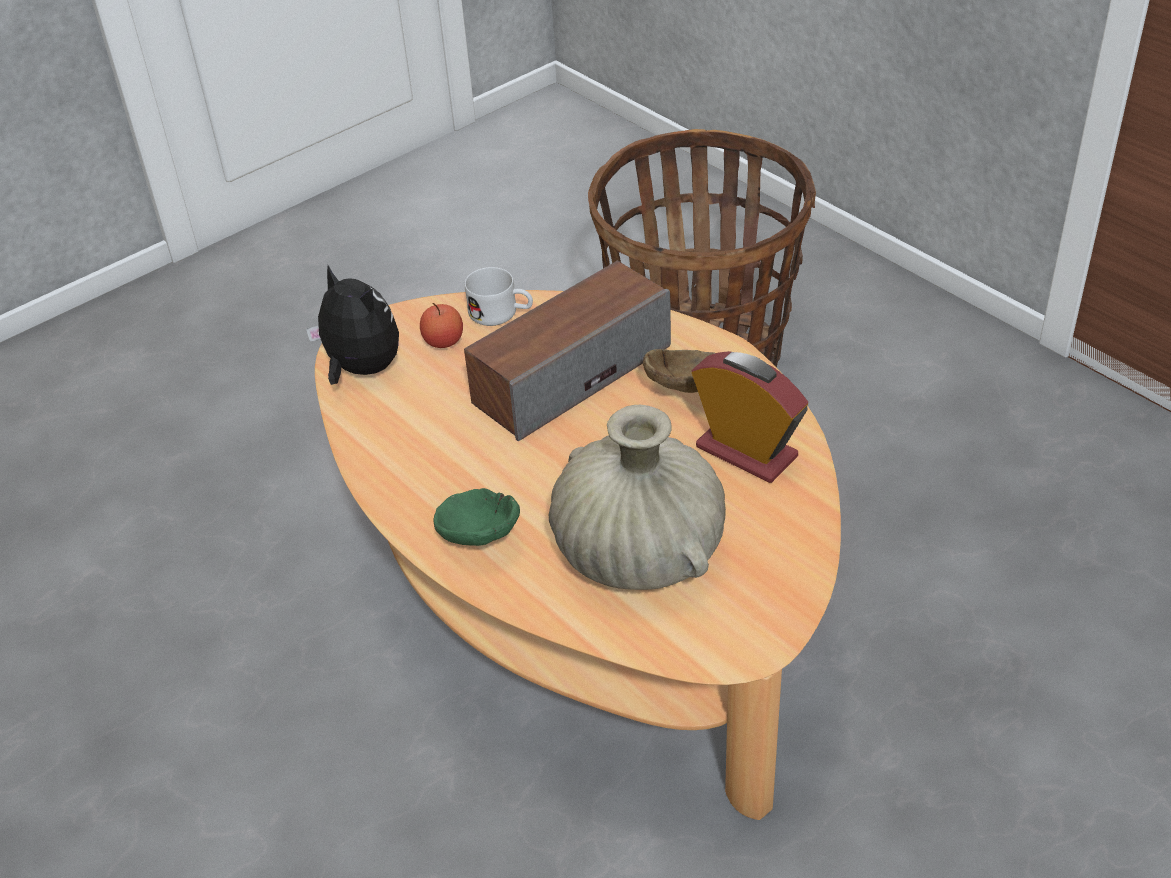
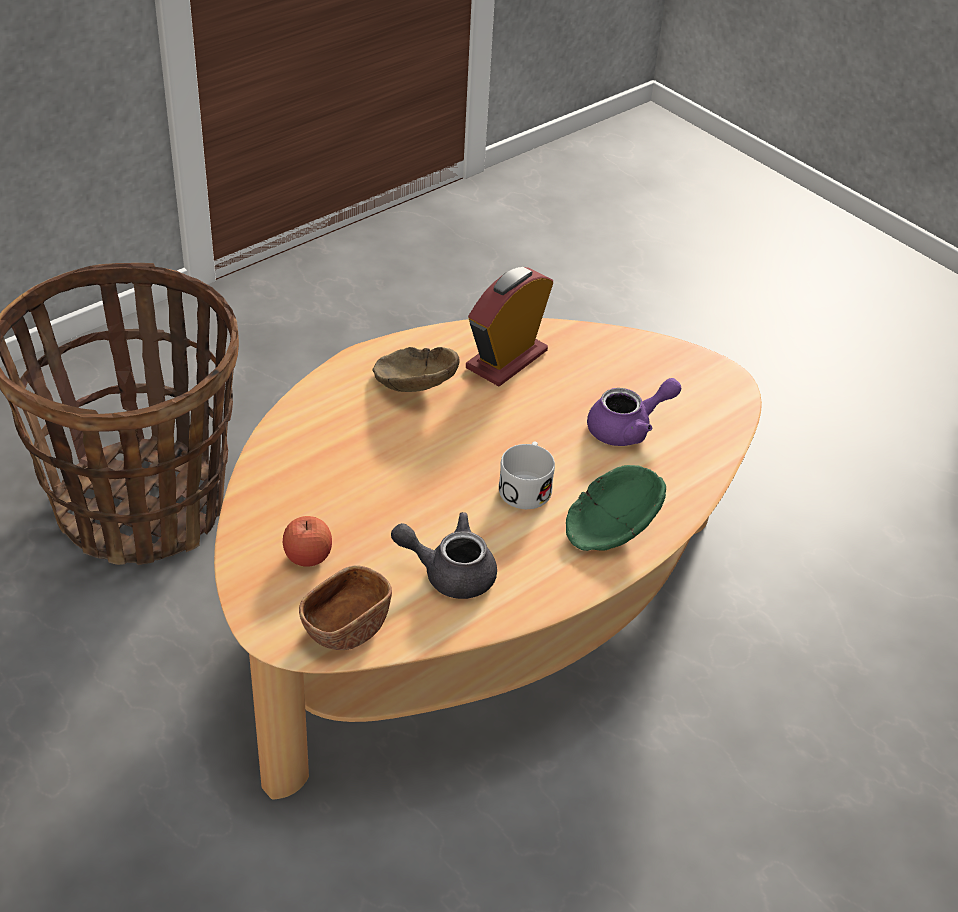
camera: 95 degrees left, 0 degrees up
plush toy [306,265,399,385] -> brown bowl [299,565,392,650]
speaker [464,261,671,441] -> none
white mug [465,267,533,326] -> white mug moved to [499,441,555,509]
beige vase [549,405,726,590] -> purple teapot [587,378,681,446]
none -> grey teapot [391,512,497,599]

